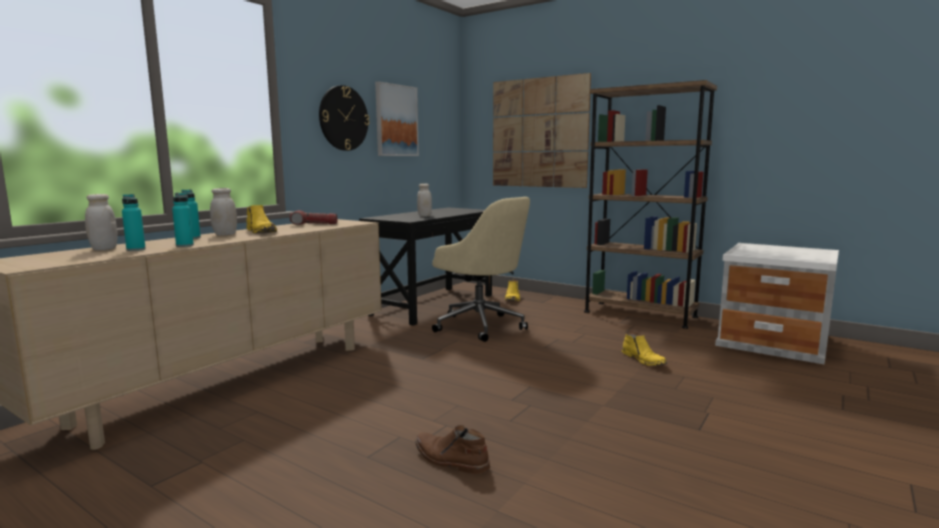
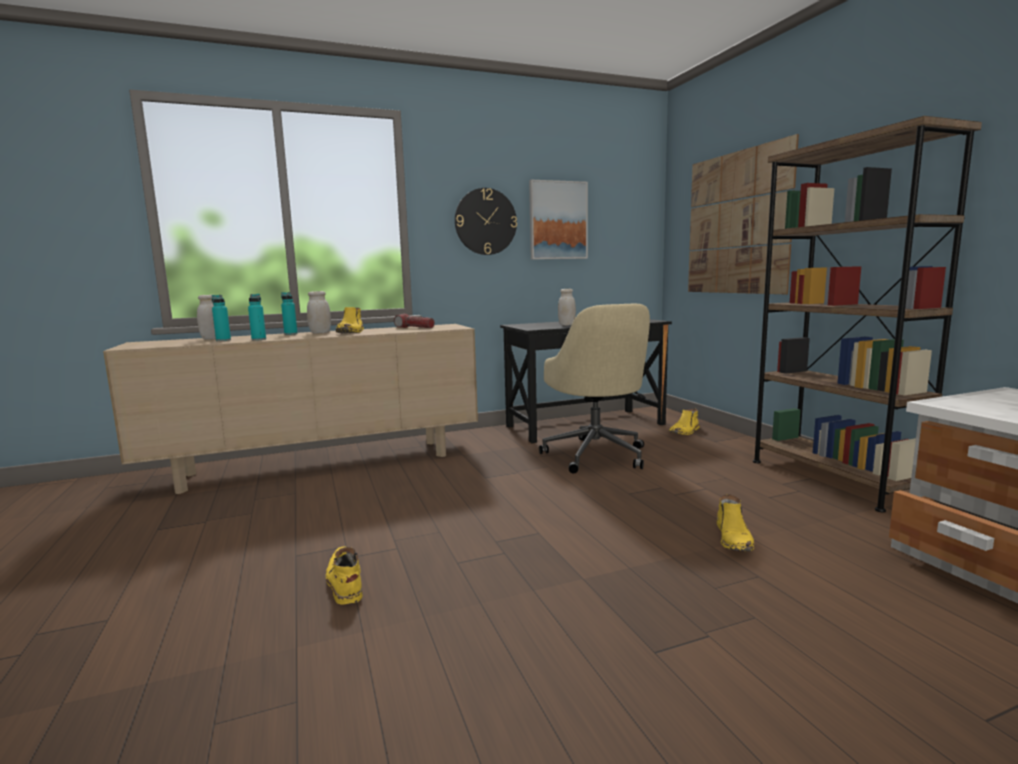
camera: 35 degrees right, 0 degrees up
brown boot [415,425,490,474] -> yellow boot [326,547,363,605]

